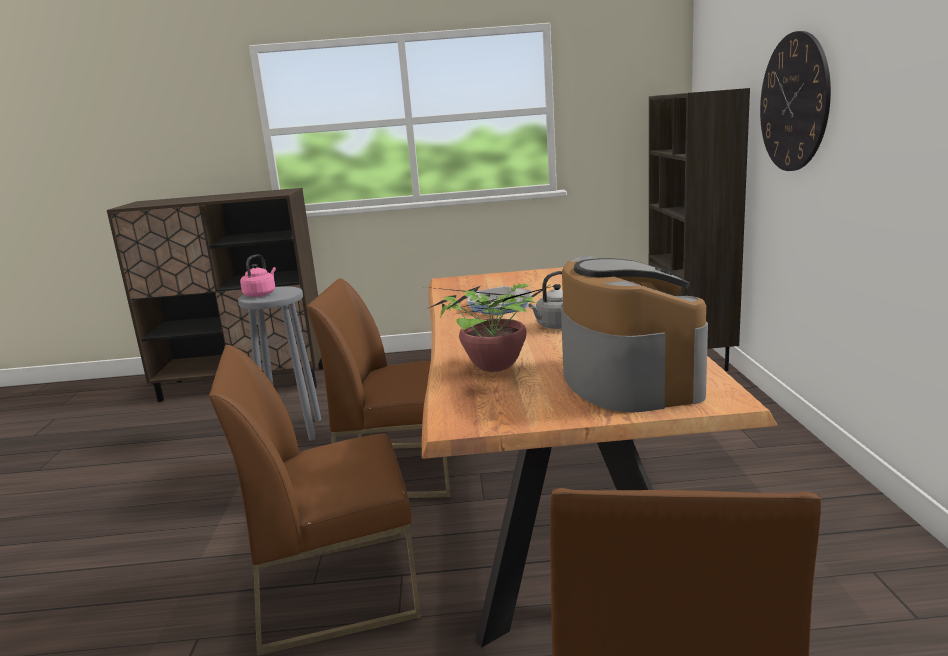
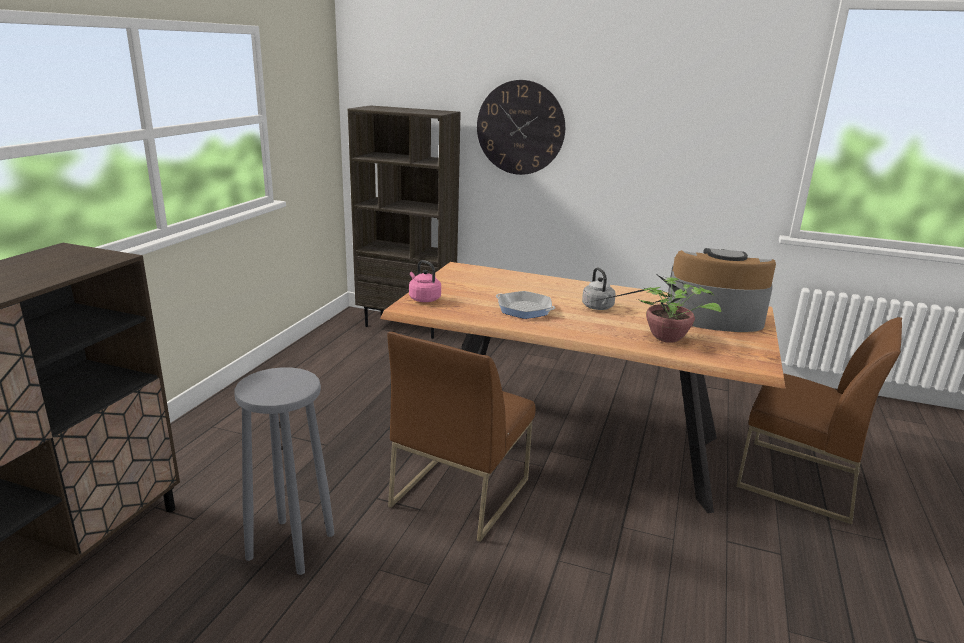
camera: 70 degrees left, 5 degrees up
brown chair [209,345,421,656] -> none
pink kettle [240,254,276,297] -> pink kettle moved to [409,260,441,302]

